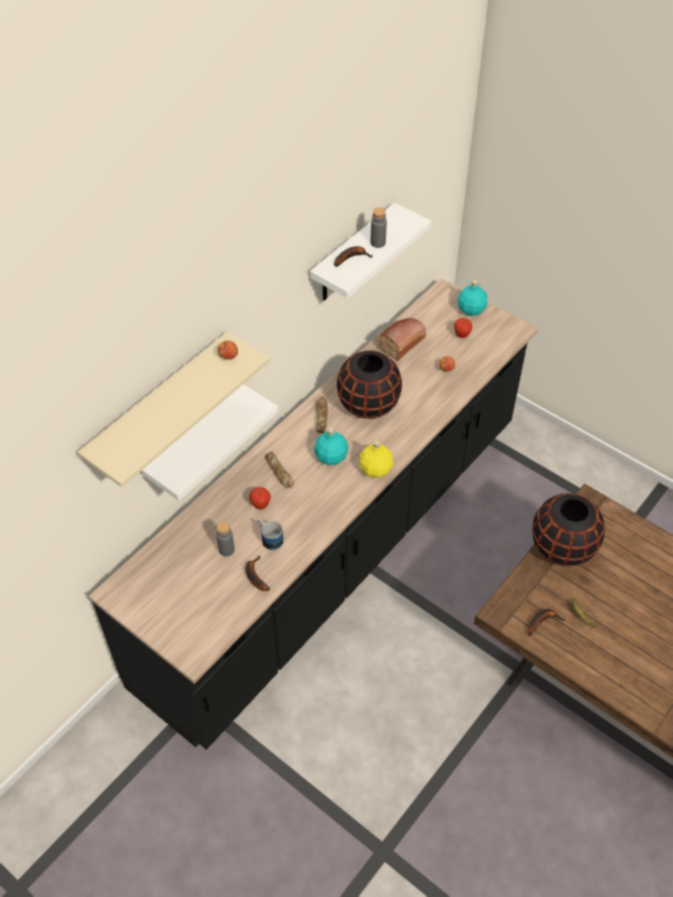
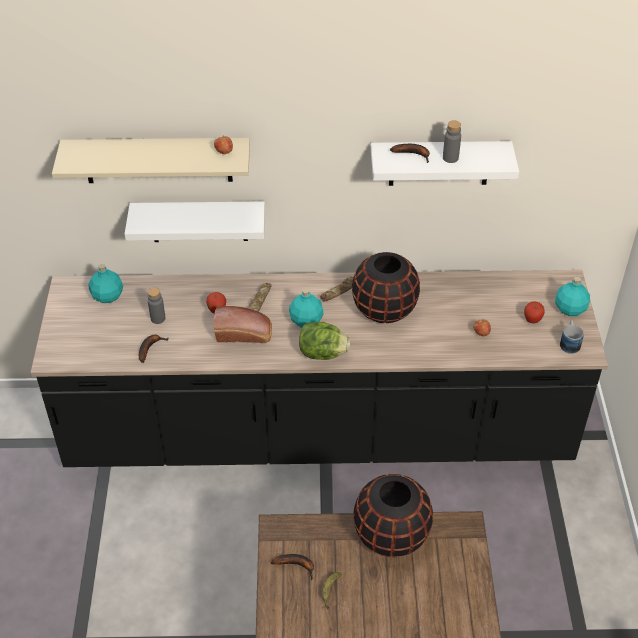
camera: 50 degrees right, 5 degrees down
mug [258,519,283,550] -> mug moved to [560,320,584,354]
yellow bottle [359,440,393,478] -> lettuce [299,322,351,360]
bread [379,318,426,361] -> bread moved to [214,306,272,343]
none -> turquoise bottle [89,264,123,303]

